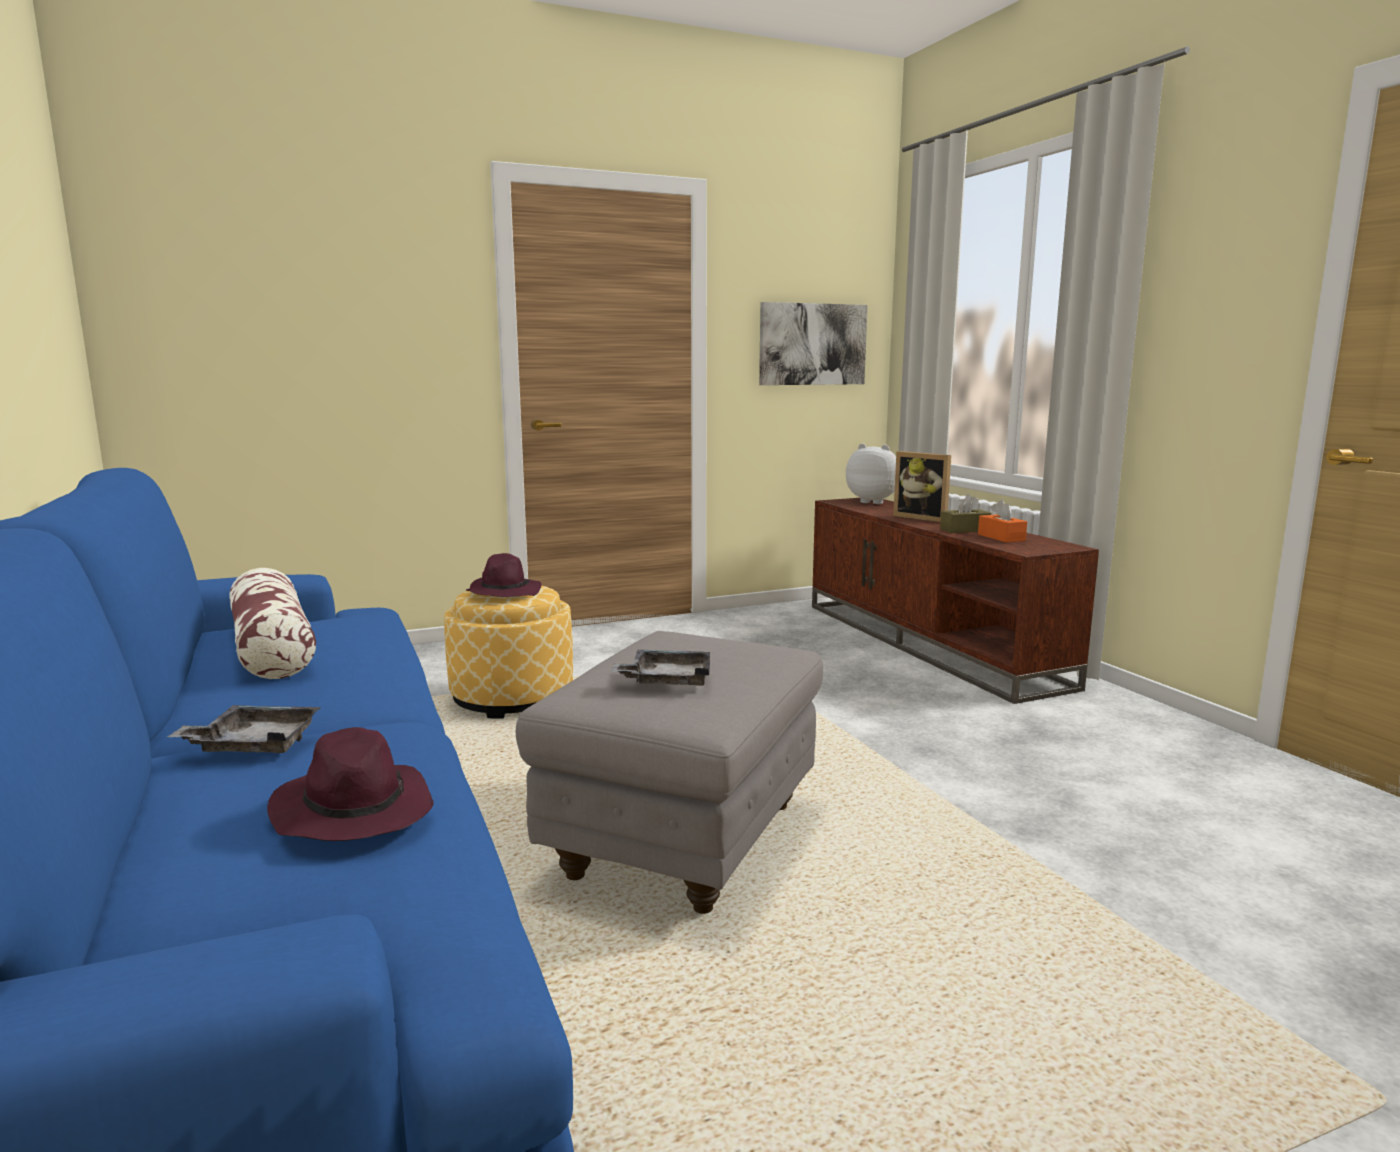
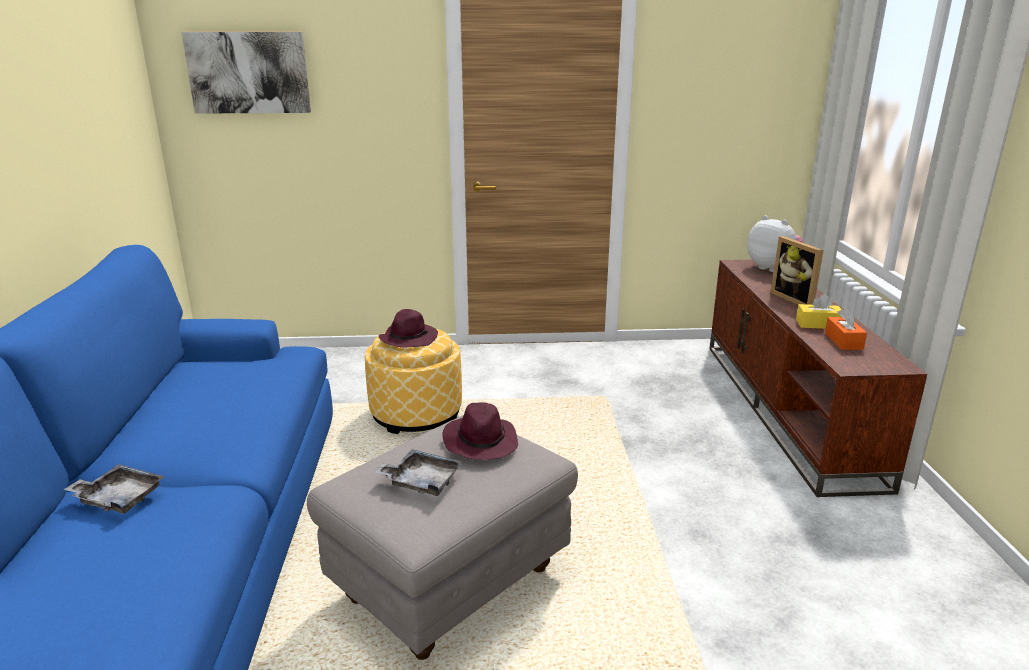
camera: 20 degrees right, 10 degrees up
pillow [229,568,316,679] -> none
purple hat [267,727,434,841] -> purple hat moved to [442,402,518,460]
picture [759,302,868,385] -> picture moved to [182,32,311,114]
brown tissue box [940,494,991,533] -> yellow tissue box [796,293,842,329]

